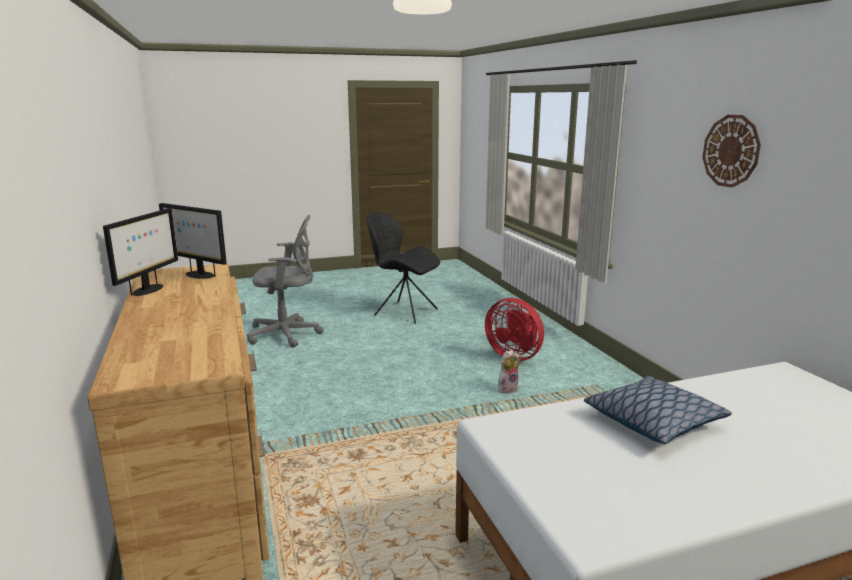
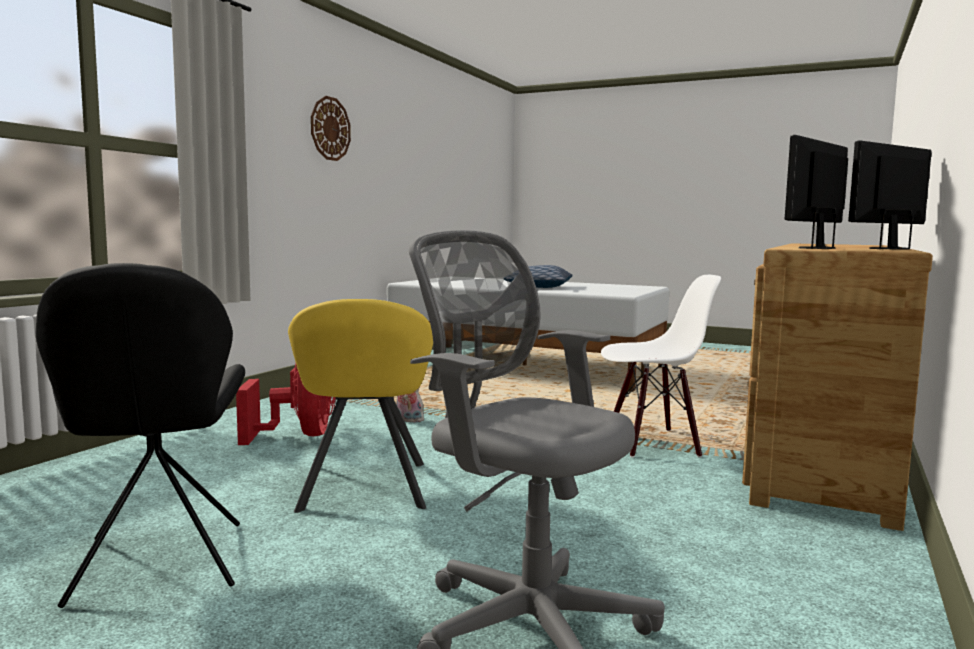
camera: 135 degrees left, 10 degrees down
monitor [159,203,227,279] -> monitor turned 120 degrees counterclockwise [785,135,848,249]
none -> yellow armchair [288,299,433,513]
none -> white chair [601,275,721,458]

